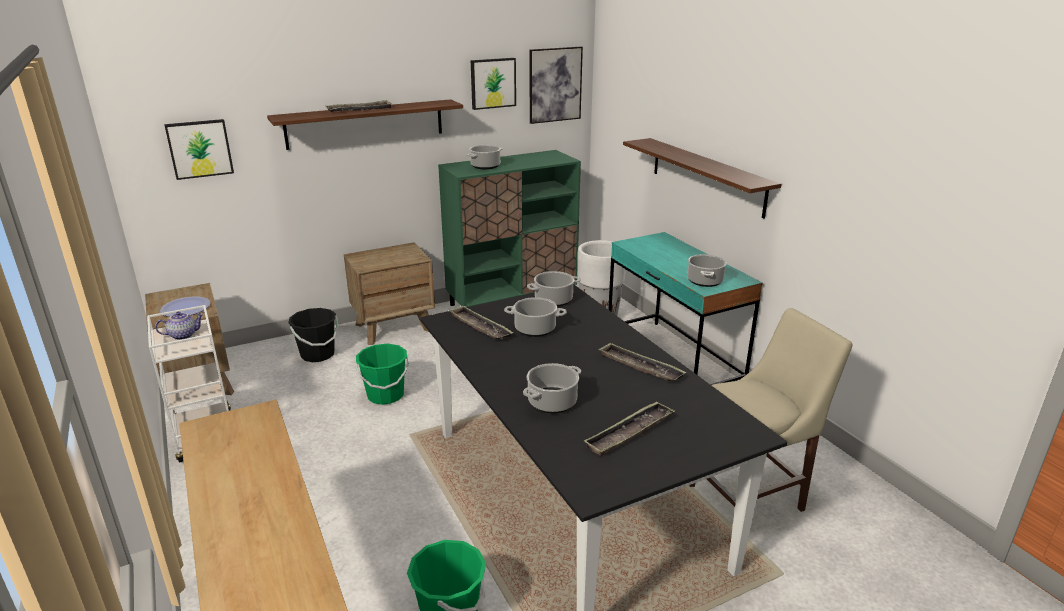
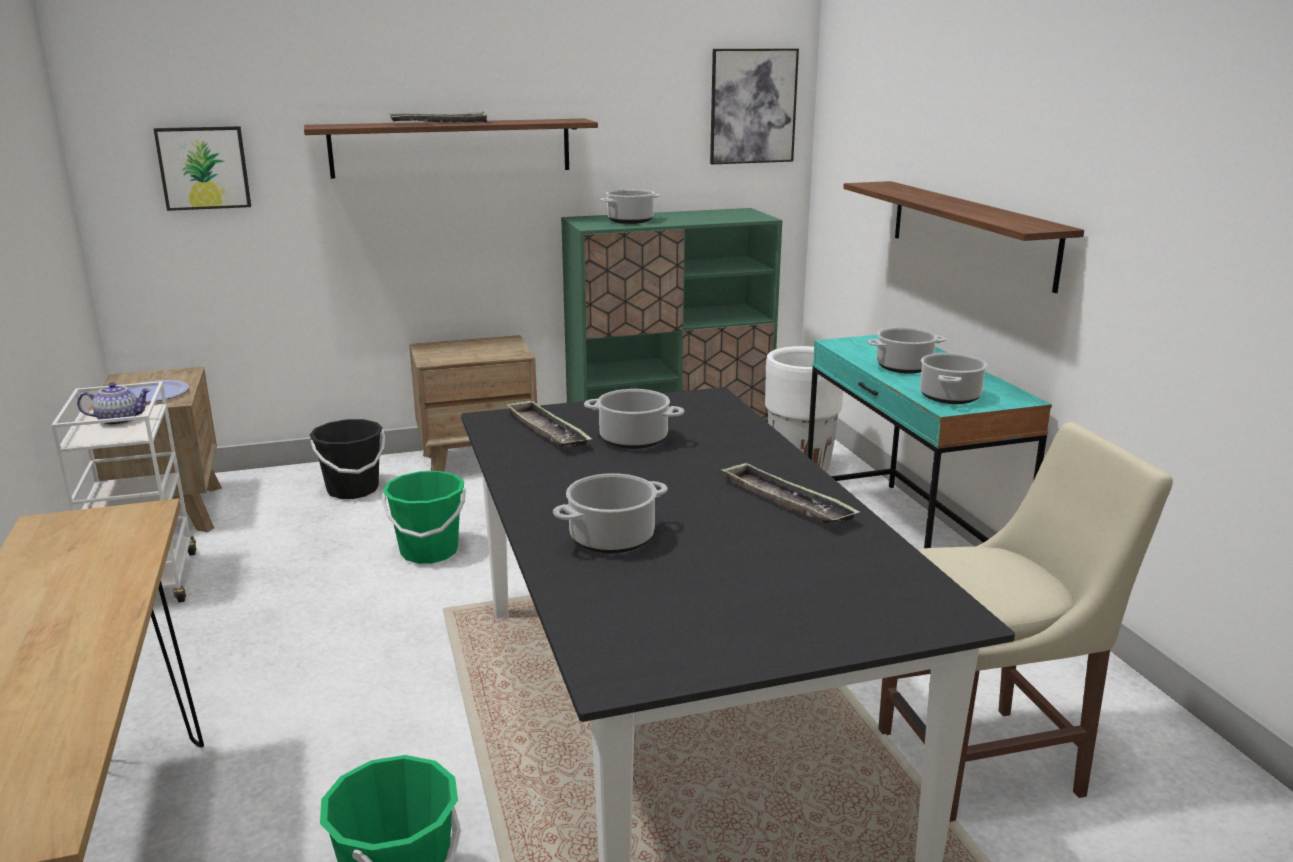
camera: 10 degrees right, 5 degrees down
picture [471,58,516,110] -> none
cooking pot [527,271,581,306] -> cooking pot moved to [867,327,946,374]
tray [584,401,675,456] -> none

